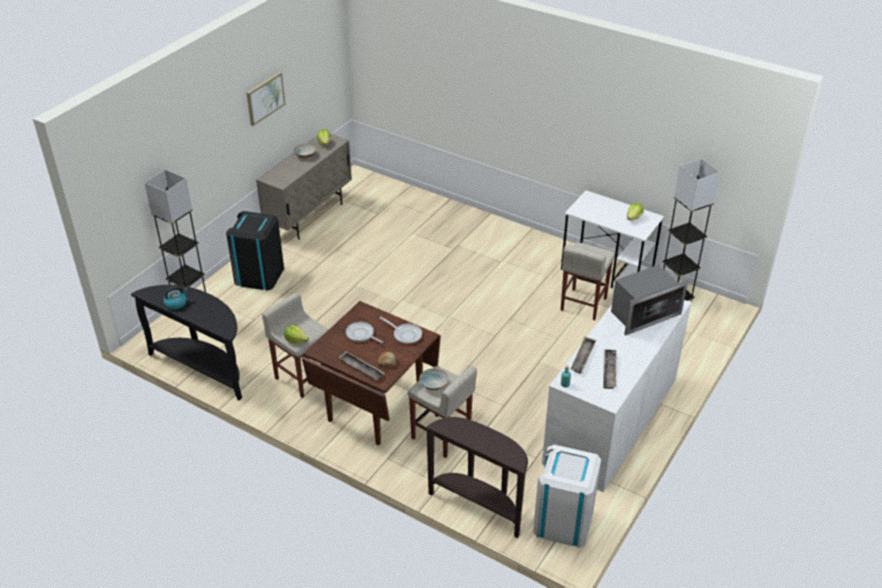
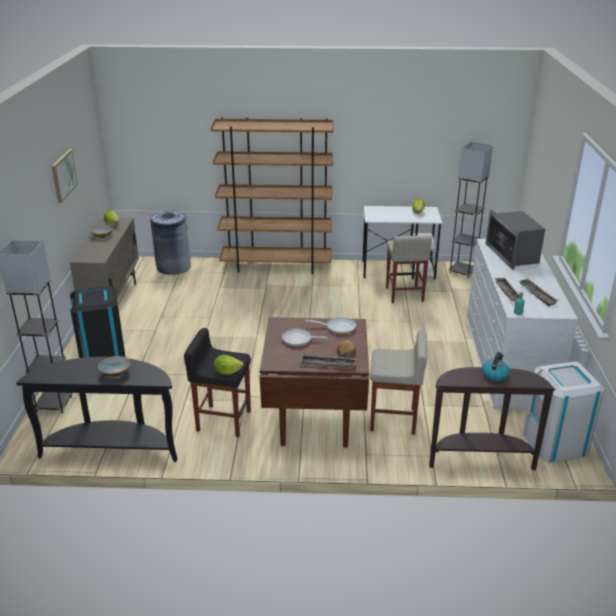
camera: 30 degrees left, 10 degrees down
kettle [163,286,188,310] -> kettle moved to [482,352,510,381]
beige stool [262,293,328,398] -> black stool [184,328,251,437]
bowl [419,368,449,390] -> bowl moved to [98,356,131,377]
microwave [611,265,688,335] -> microwave turned 135 degrees clockwise [486,210,545,270]
none -> grey trash can [150,211,191,275]
none -> brown bookcase [211,117,334,274]

